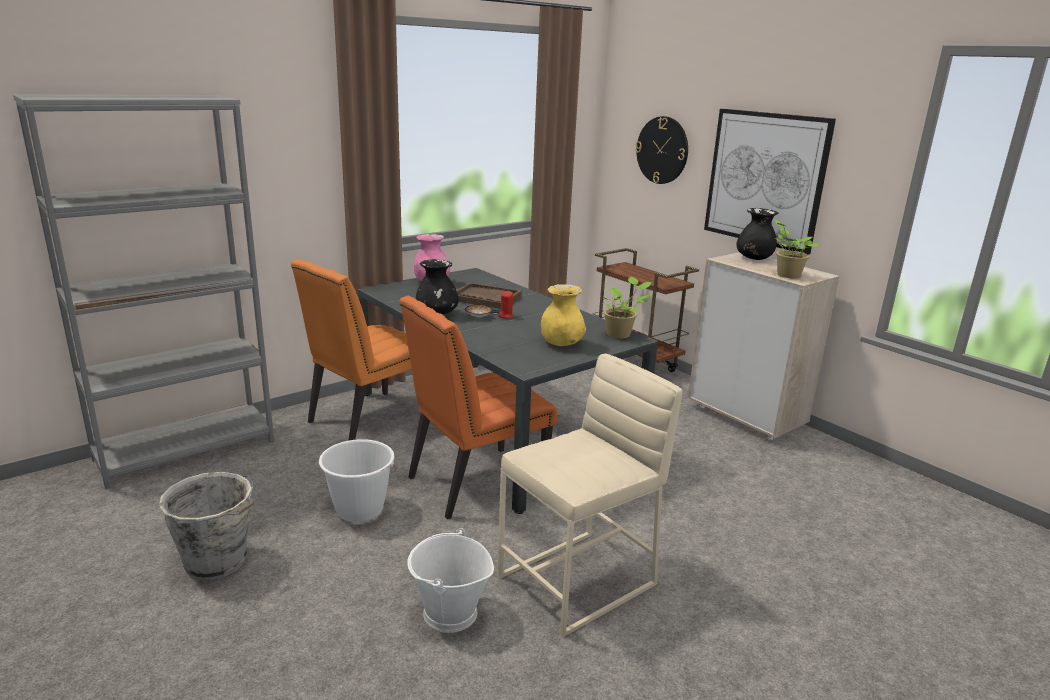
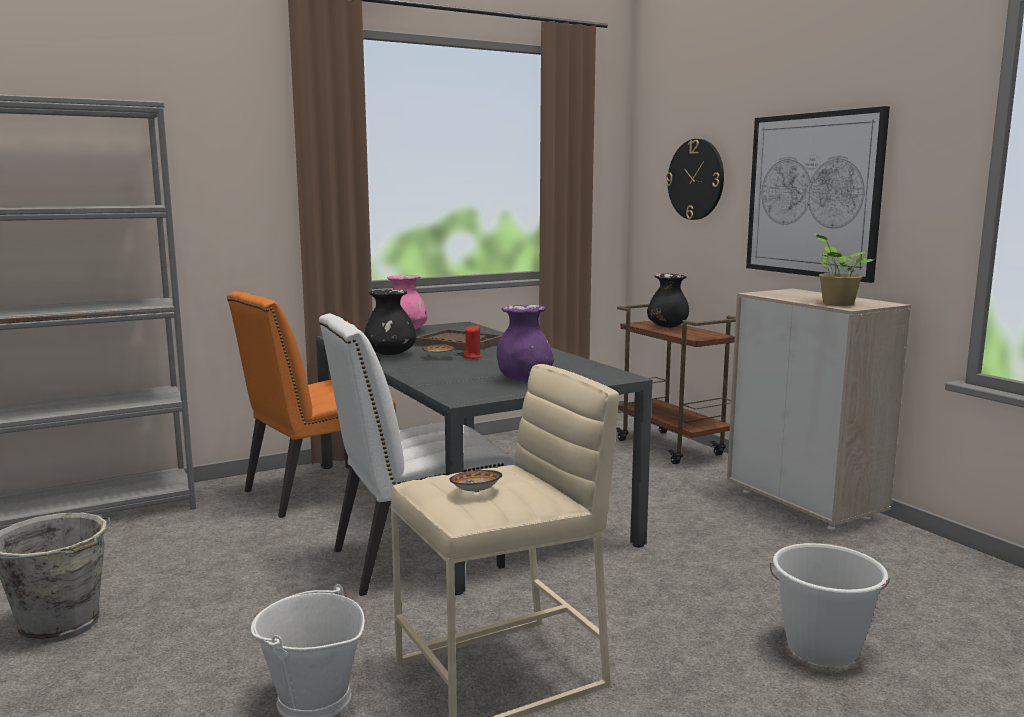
camera: 10 degrees right, 10 degrees down
white bucket [319,439,397,522] -> white bucket moved to [770,543,890,666]
orange chair [399,296,557,519] -> white chair [319,313,513,596]
yellow vase [541,284,586,346] -> purple vase [497,305,554,381]
potted plant [603,277,652,339] -> none
black vase [736,208,778,260] -> black vase moved to [647,274,689,328]
none -> bowl [449,470,502,492]

